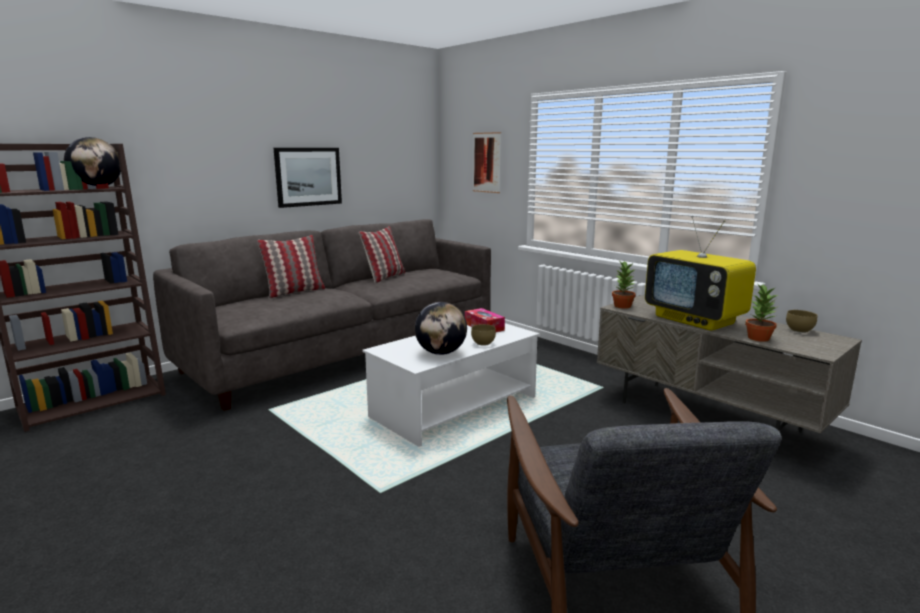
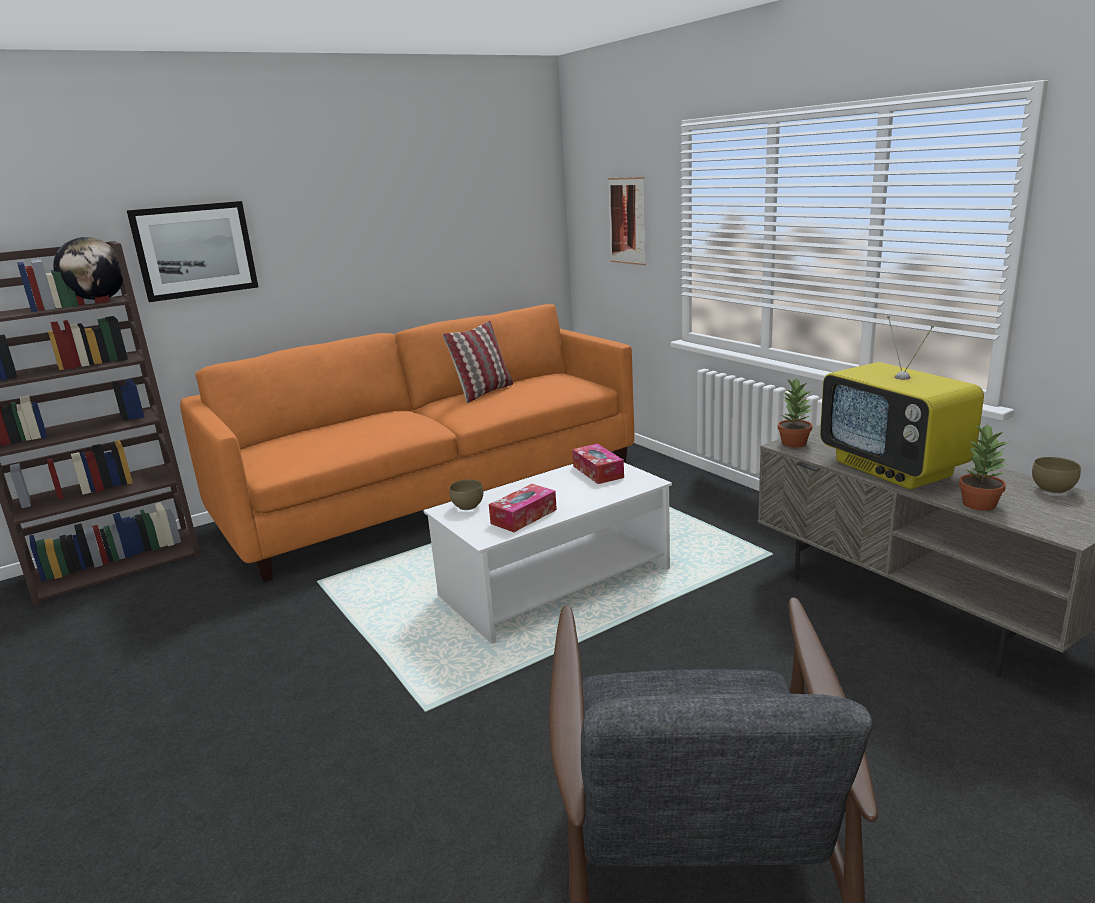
camera: 10 degrees right, 5 degrees up
grey sofa [153,219,491,411] -> orange sofa [180,304,634,582]
pillow [257,235,325,298] -> none
picture [274,148,342,208] -> picture moved to [127,201,258,302]
globe [415,302,467,355] -> tissue box [489,484,557,532]
brown bowl [471,324,496,346] -> brown bowl moved to [449,479,483,510]

